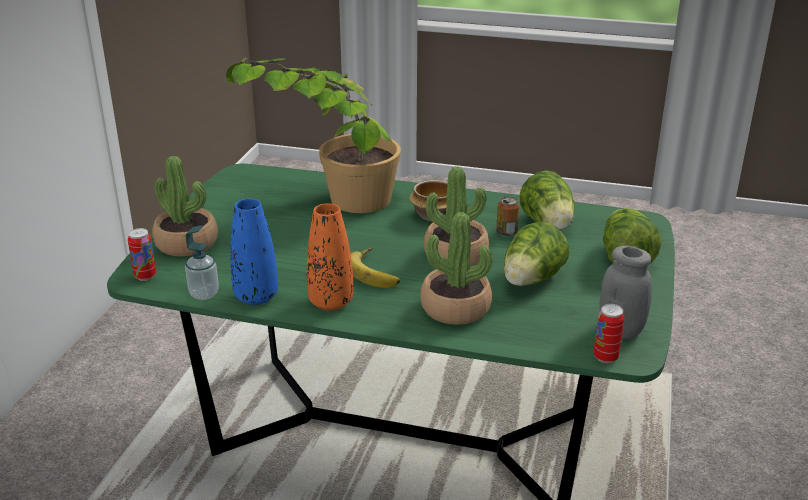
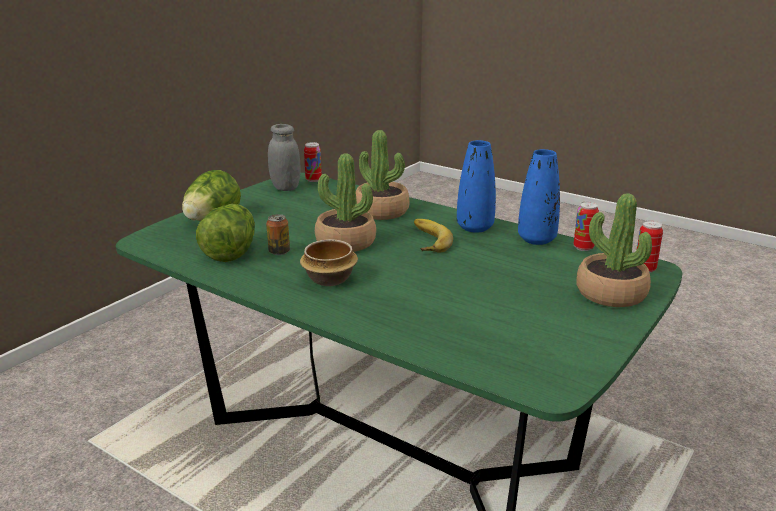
camera: 160 degrees left, 5 degrees down
soap dispenser [185,225,219,300] -> can [574,201,599,251]
potted plant [226,58,401,213] -> none
orange vase [307,203,353,311] -> blue vase [457,140,496,233]
lettuce [504,222,569,286] -> none

